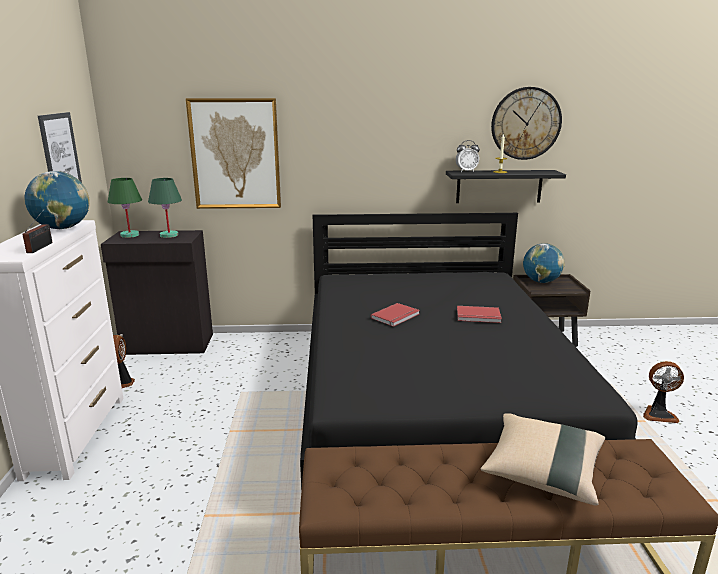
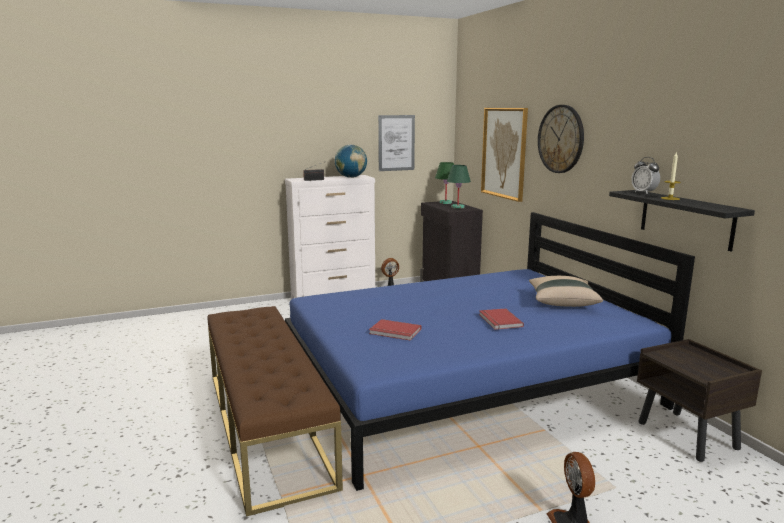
camera: 70 degrees right, 5 degrees down
black bed [300,213,638,491] -> blue bed [285,212,695,491]
red book [371,303,420,327] -> red book moved to [369,319,421,341]
beige pillow [480,413,605,506] -> beige pillow moved to [529,276,603,307]
wall clock [491,87,562,160] -> wall clock moved to [538,105,584,173]
globe [523,243,565,283] -> none

